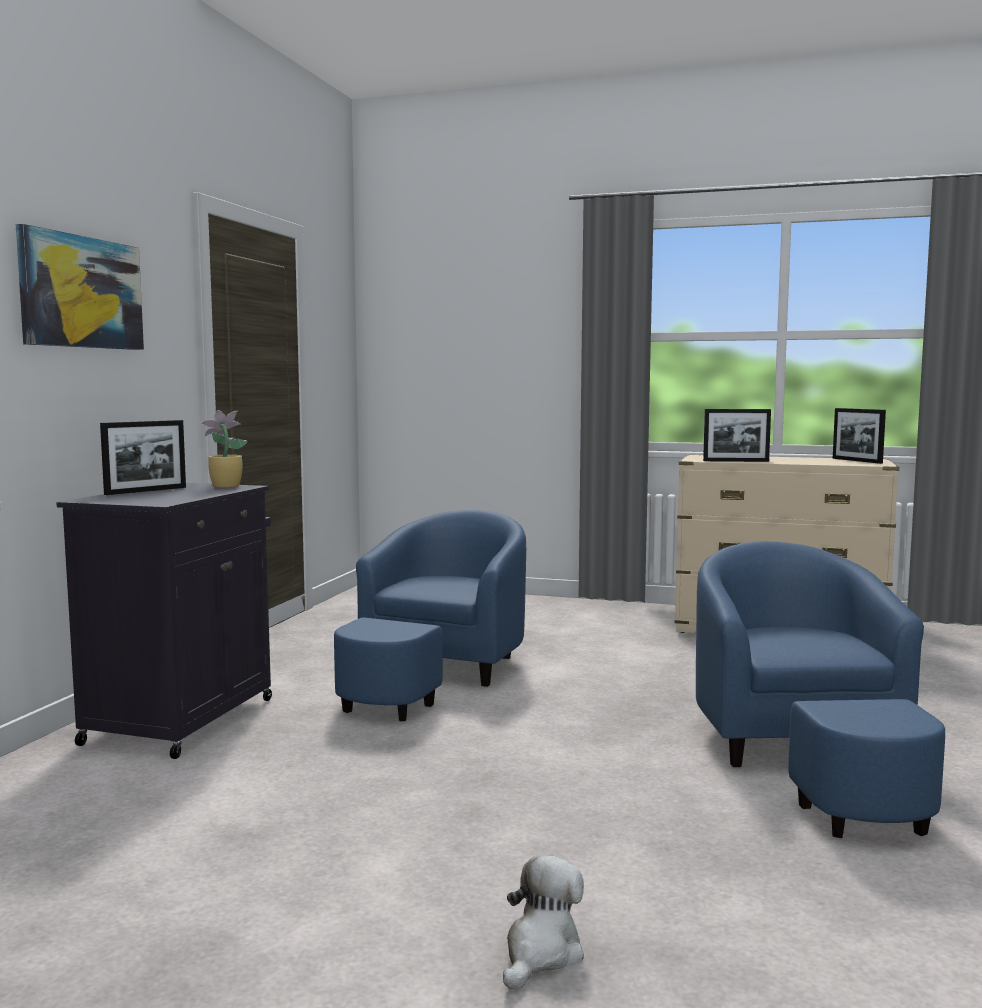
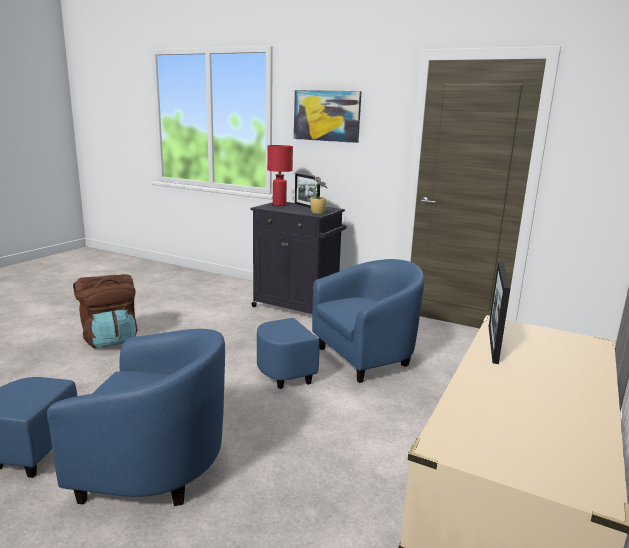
camera: 100 degrees right, 10 degrees up
blue armchair [334,510,526,721] -> blue armchair turned 60 degrees counterclockwise [257,259,424,389]
plush toy [503,855,584,990] -> none
picture frame [833,408,886,464] -> none
none -> brown backpack [73,274,138,348]
none -> red table lamp [267,145,293,206]

